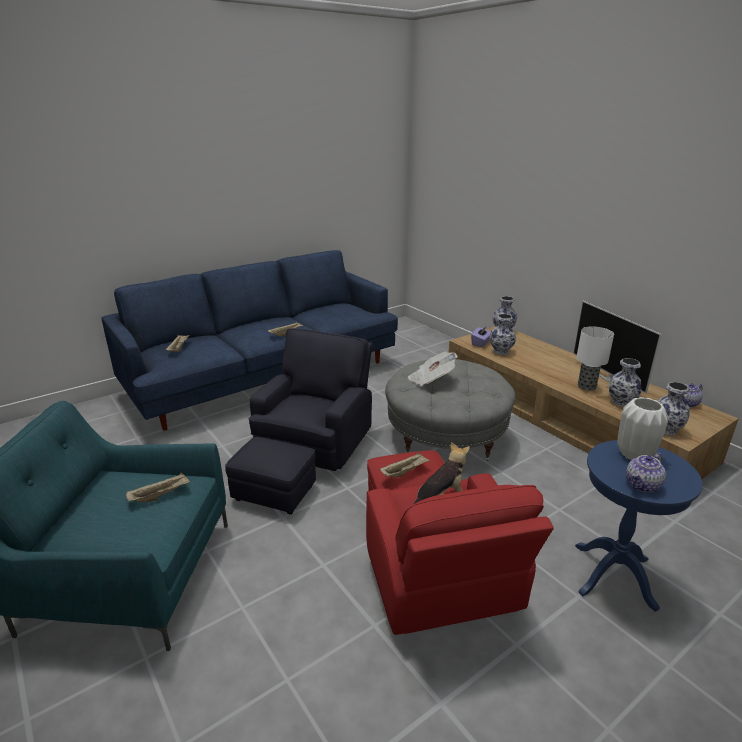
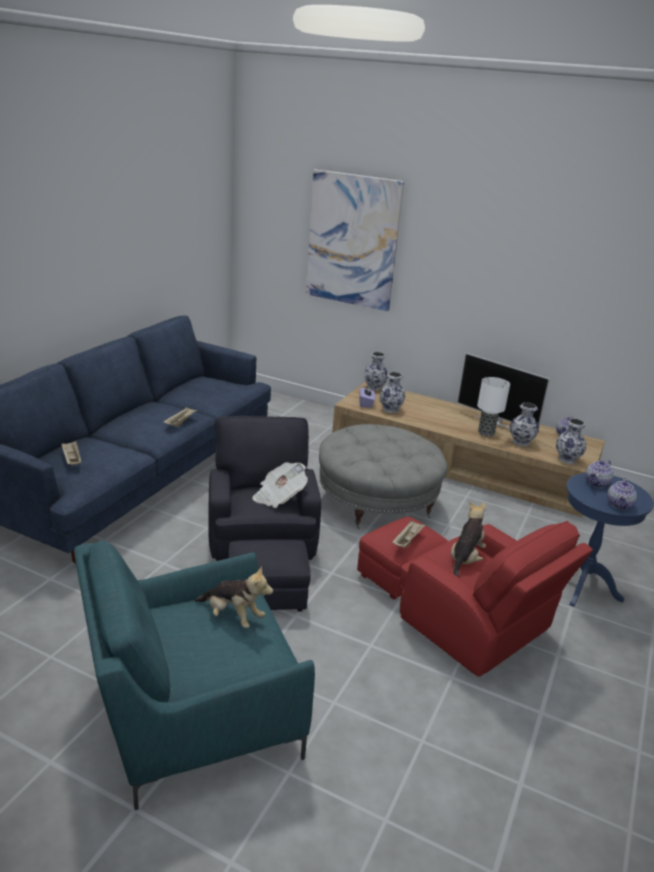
camera: 30 degrees left, 0 degrees up
beige tray [126,473,190,502] -> plush toy [195,566,273,628]
newspaper [408,352,458,386] -> newspaper moved to [252,462,308,508]
white vase [617,397,668,460] -> teapot [585,460,614,488]
none -> picture [306,169,404,311]

